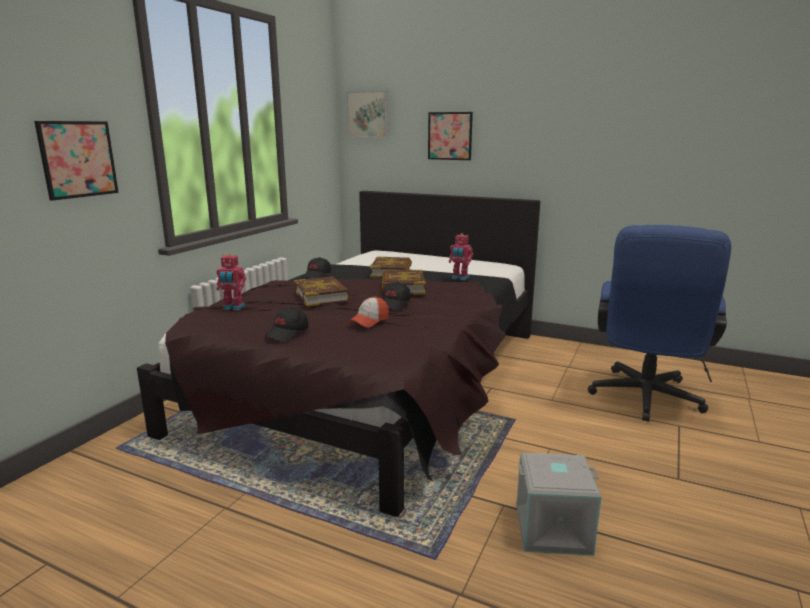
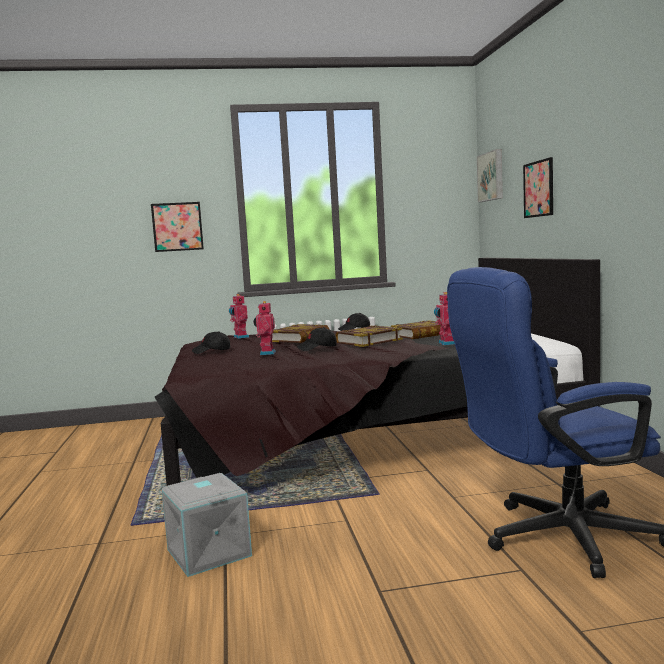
camera: 55 degrees right, 10 degrees down
cap [348,296,389,328] -> toy robot [253,301,276,355]

